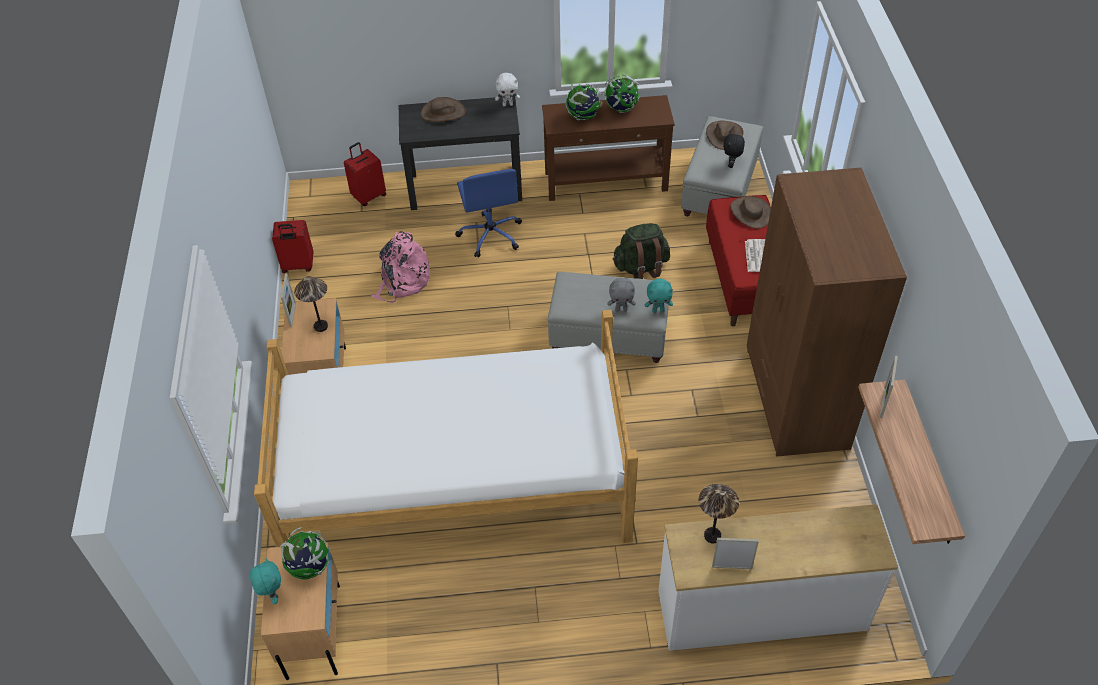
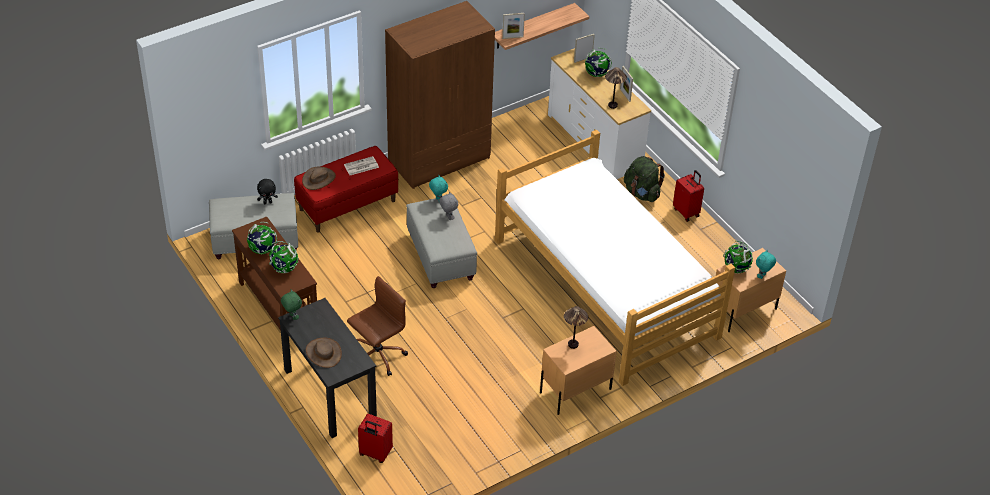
camera: 120 degrees left, 5 degrees down
red suitcase [272,220,314,273] -> red suitcase moved to [673,170,704,222]
picture frame [281,274,296,327] -> picture frame moved to [574,34,595,63]
pink backpack [371,231,430,303] -> none
blue office chair [455,169,522,258] -> brown office chair [347,276,408,376]
white plush toy [495,73,520,106] -> green plush toy [281,290,302,320]
green backpack [613,223,670,279] -> green backpack moved to [624,156,665,202]
brown hat [706,120,743,150] -> none
none -> globe [585,48,612,77]

